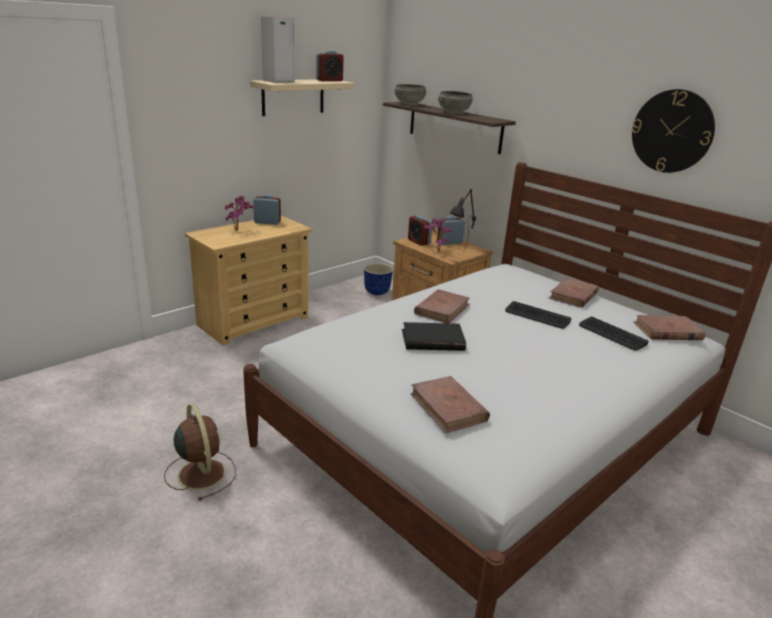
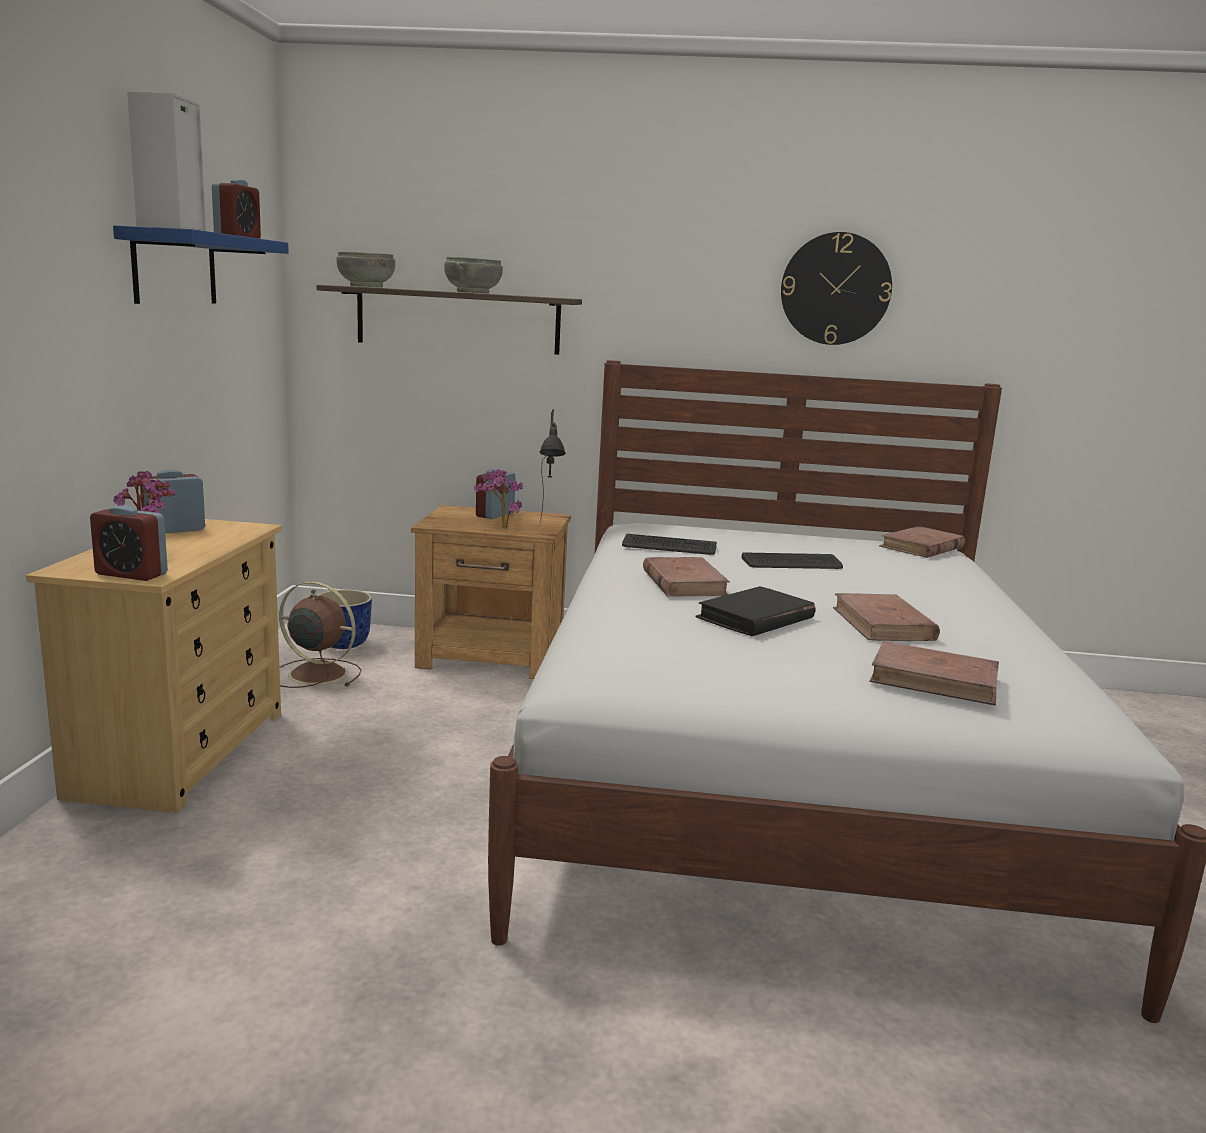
camera: 40 degrees left, 10 degrees down
brown fan [164,403,236,501] -> brown fan moved to [279,581,362,688]
beige shelf [250,79,354,116] -> blue shelf [113,225,289,304]
alarm clock [408,215,433,246] -> alarm clock moved to [90,505,168,581]
brown book [549,277,599,308] -> brown book moved to [833,593,940,641]
keyboard [579,317,649,350] -> keyboard moved to [622,534,717,555]

